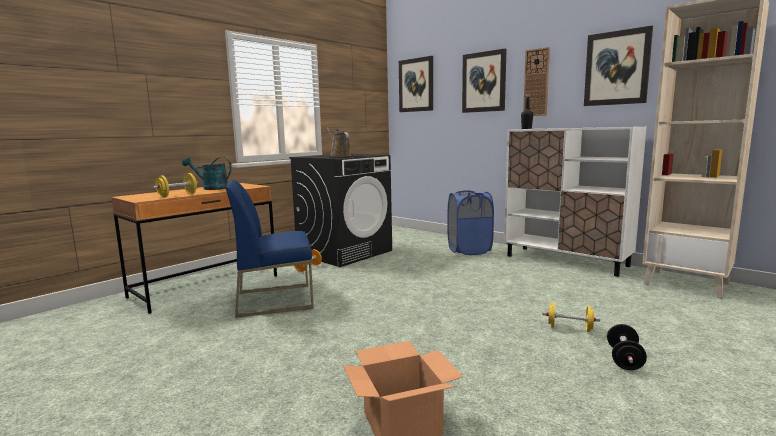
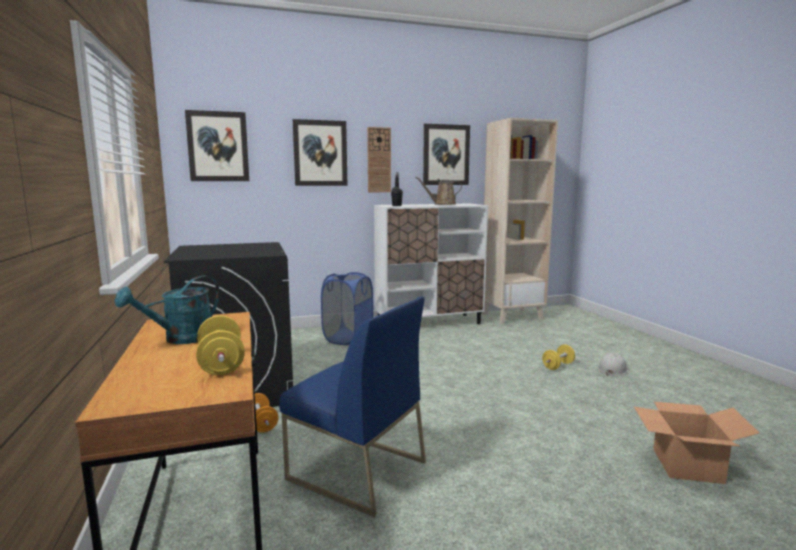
camera: 60 degrees left, 0 degrees up
blue chair [225,180,314,318] -> blue chair turned 75 degrees counterclockwise [279,297,426,517]
brown watering can [327,128,352,157] -> brown watering can moved to [415,177,462,205]
black dumbbell [607,324,647,370] -> white hard hat [598,353,628,376]

